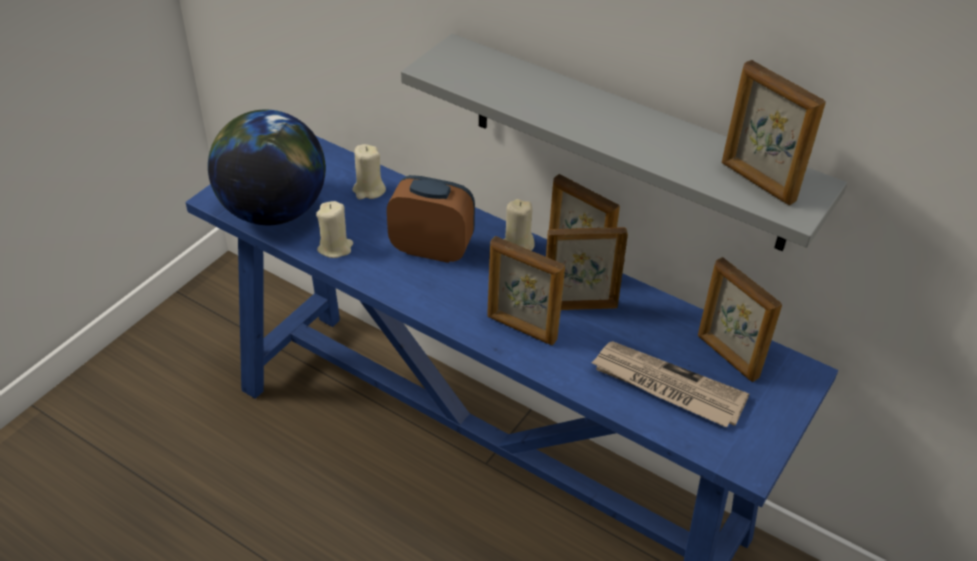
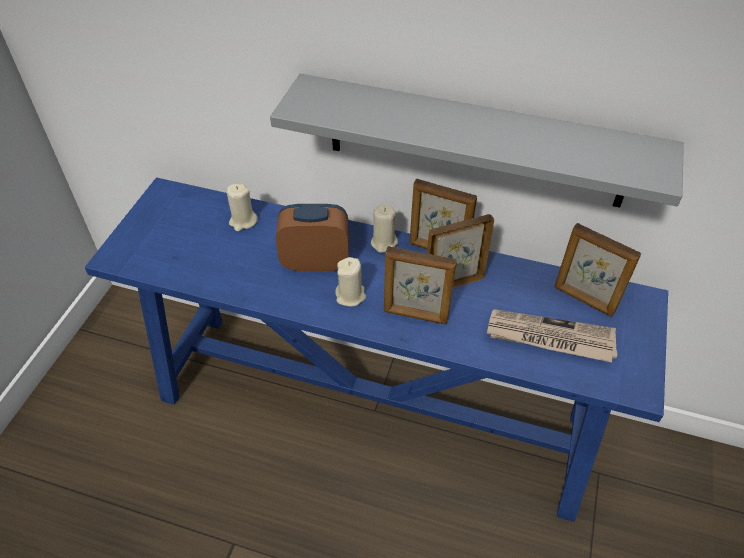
camera: 15 degrees left, 5 degrees up
globe [208,109,326,225] -> none
beige candle [316,201,353,258] -> beige candle moved to [335,257,366,307]
picture frame [722,60,826,206] -> none

